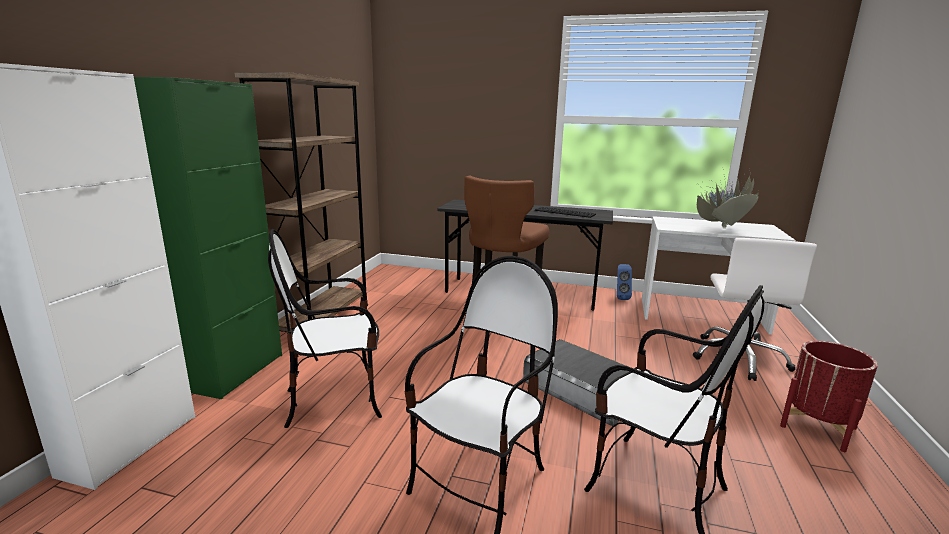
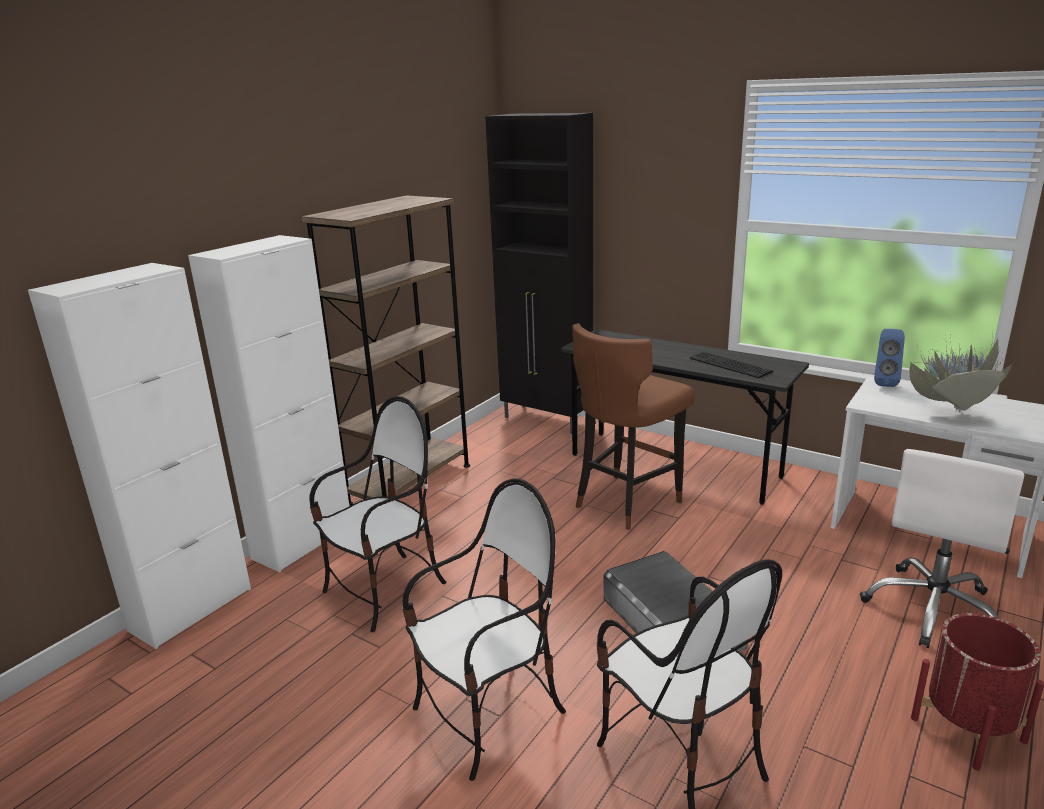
camera: 20 degrees right, 5 degrees up
green cabinet [134,77,282,399] -> white cabinet [188,235,349,572]
chair [268,229,382,428] -> chair turned 135 degrees clockwise [310,396,446,632]
blue speaker [617,264,632,300] -> blue speaker moved to [874,329,905,387]
none -> black cabinet [485,113,593,434]

